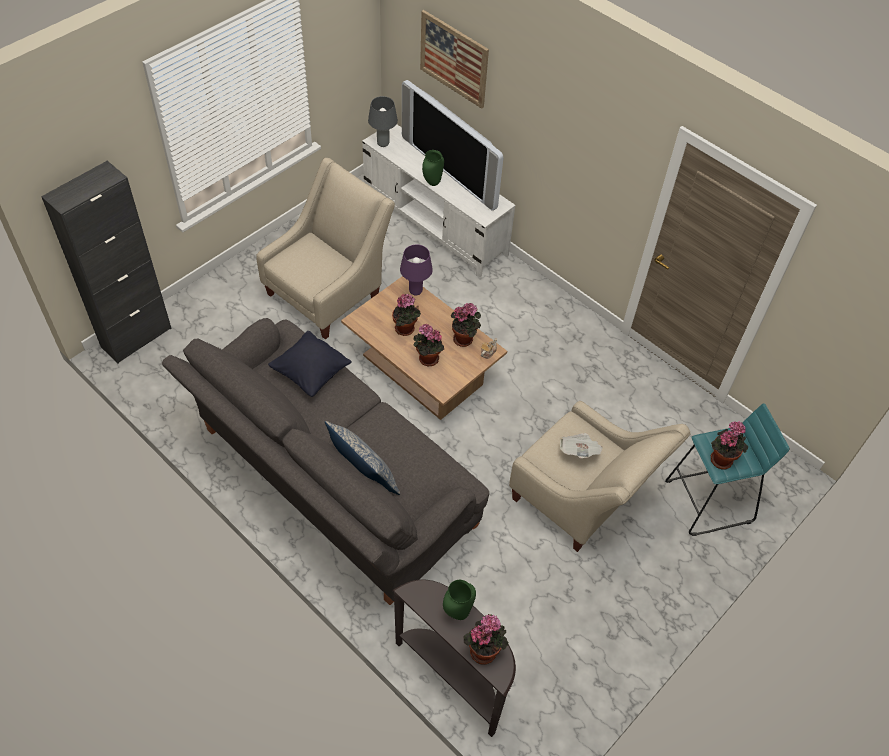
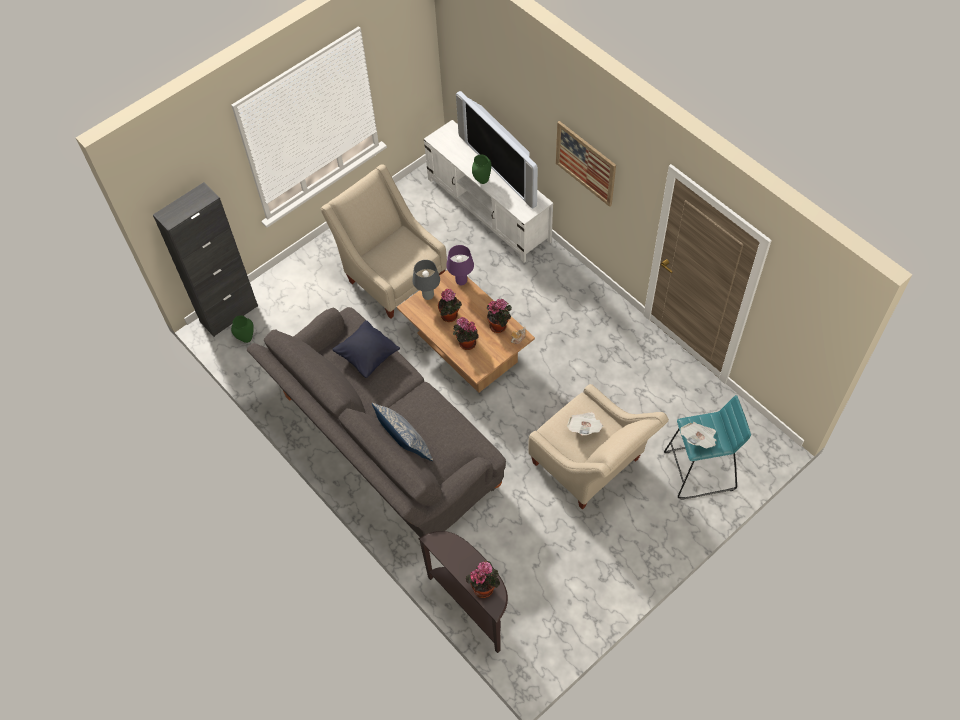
camera: 10 degrees right, 5 degrees up
beige armchair [256,158,395,339] -> beige armchair turned 90 degrees counterclockwise [321,164,447,319]
grey table lamp [368,96,398,147] -> grey table lamp moved to [412,260,440,300]
picture [420,10,489,109] -> picture moved to [556,121,616,207]
green vase [443,580,476,620] -> green vase moved to [231,315,254,343]
potted plant [711,421,748,470] -> newspaper [680,422,717,448]

